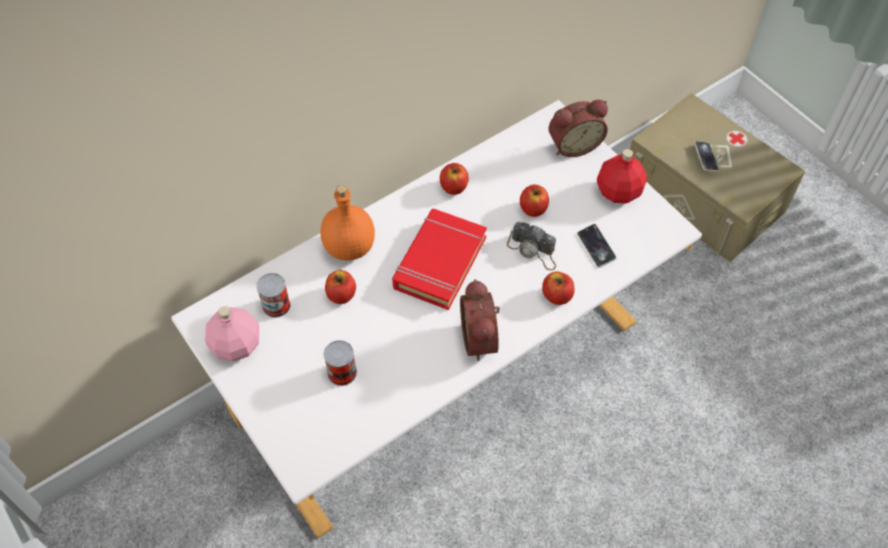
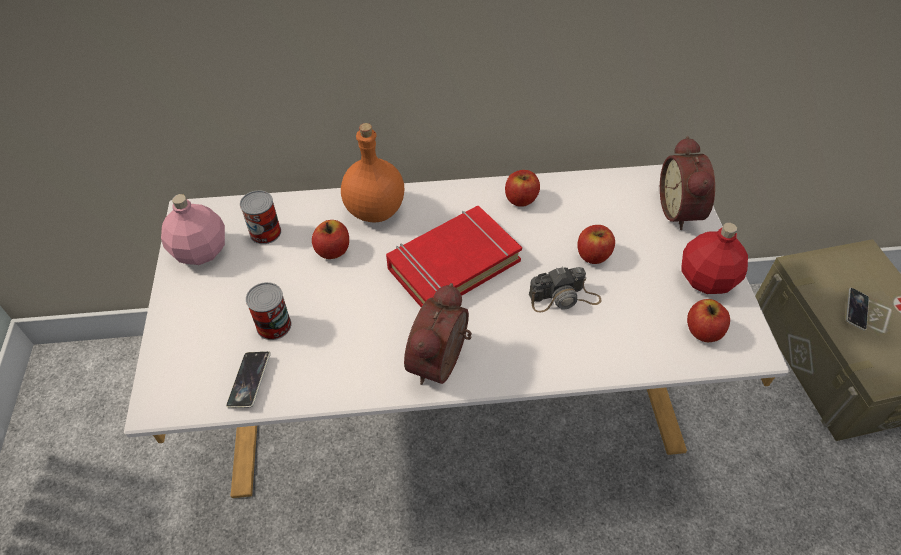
camera: 30 degrees right, 5 degrees down
camera [507,222,556,271] -> camera turned 75 degrees counterclockwise [529,266,602,312]
apple [542,271,574,305] -> apple moved to [687,299,730,342]
alarm clock [549,100,608,157] -> alarm clock turned 75 degrees clockwise [660,136,715,230]
phone [577,224,617,268] -> phone moved to [226,351,271,408]

